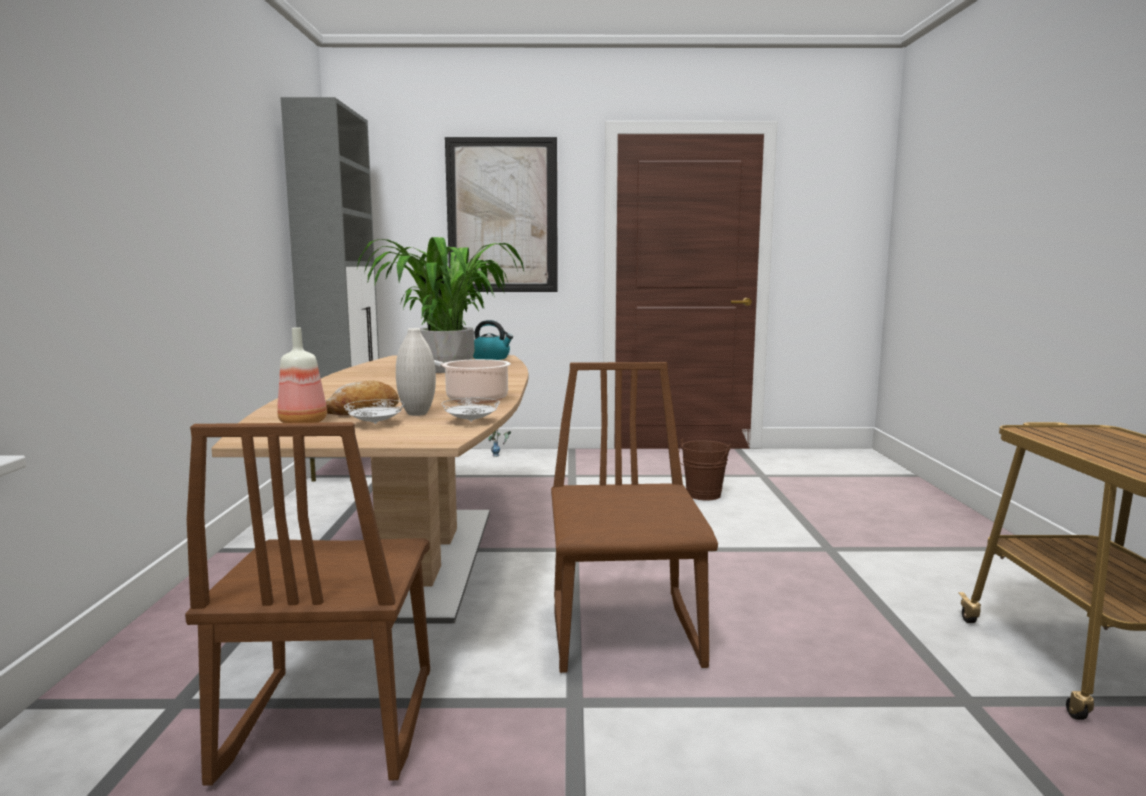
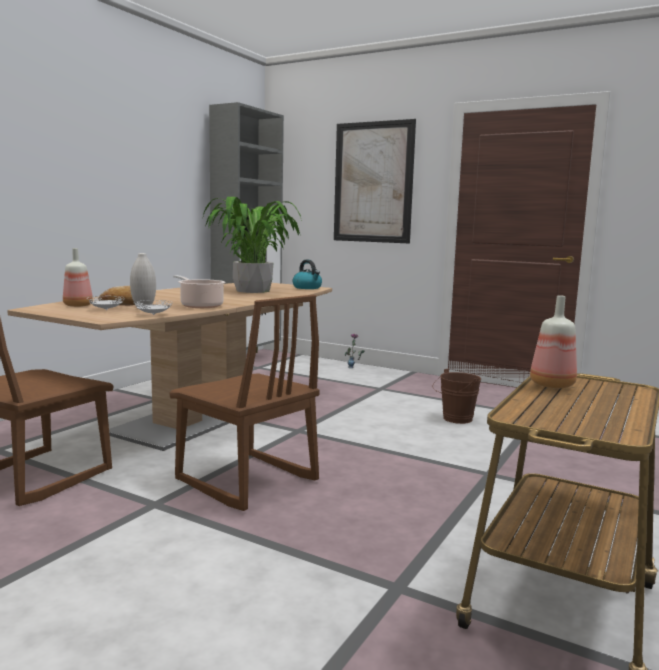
camera: 30 degrees right, 0 degrees up
brown chair [551,362,718,673] -> brown chair turned 105 degrees clockwise [169,295,320,511]
none -> bottle [530,295,577,388]

